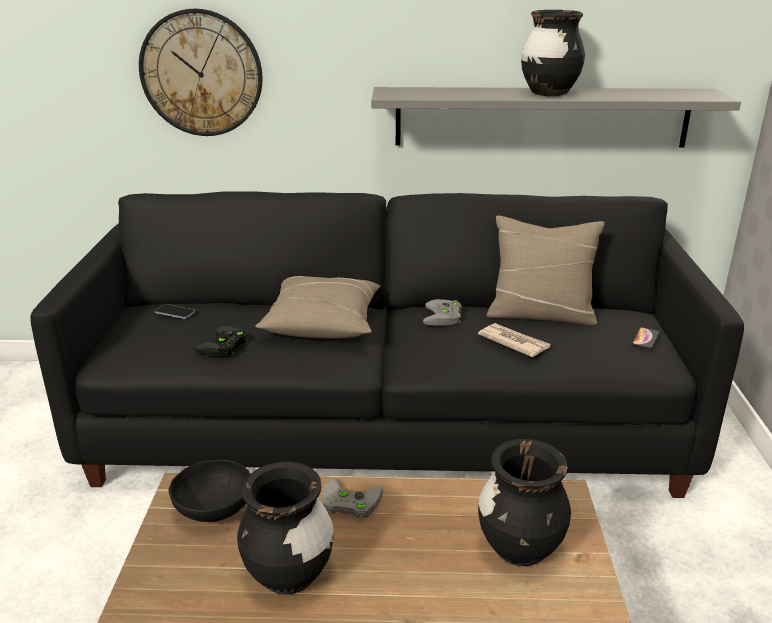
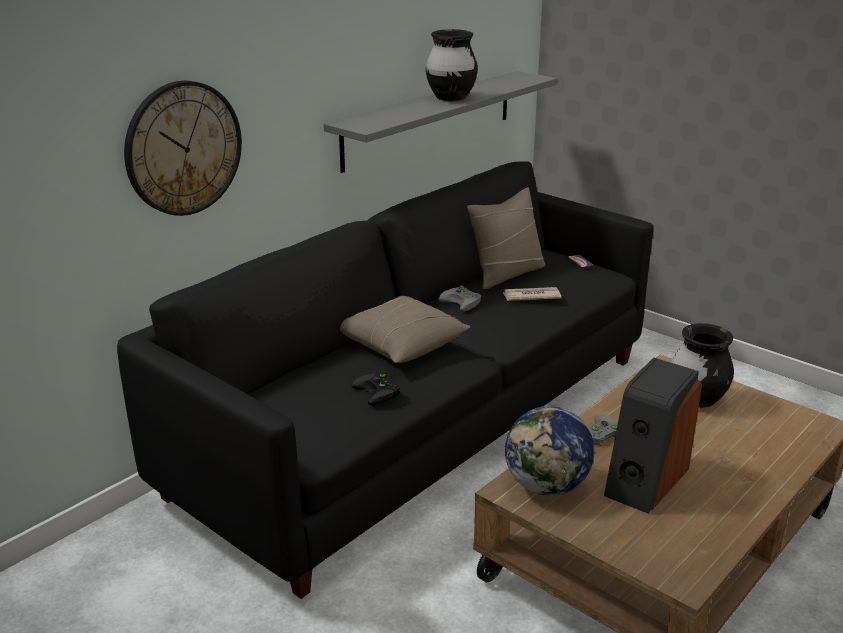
camera: 50 degrees left, 0 degrees up
phone [155,304,195,319] -> none
black bowl [169,460,250,522] -> globe [505,406,594,496]
black vase [237,461,334,594] -> speaker [604,358,702,513]

